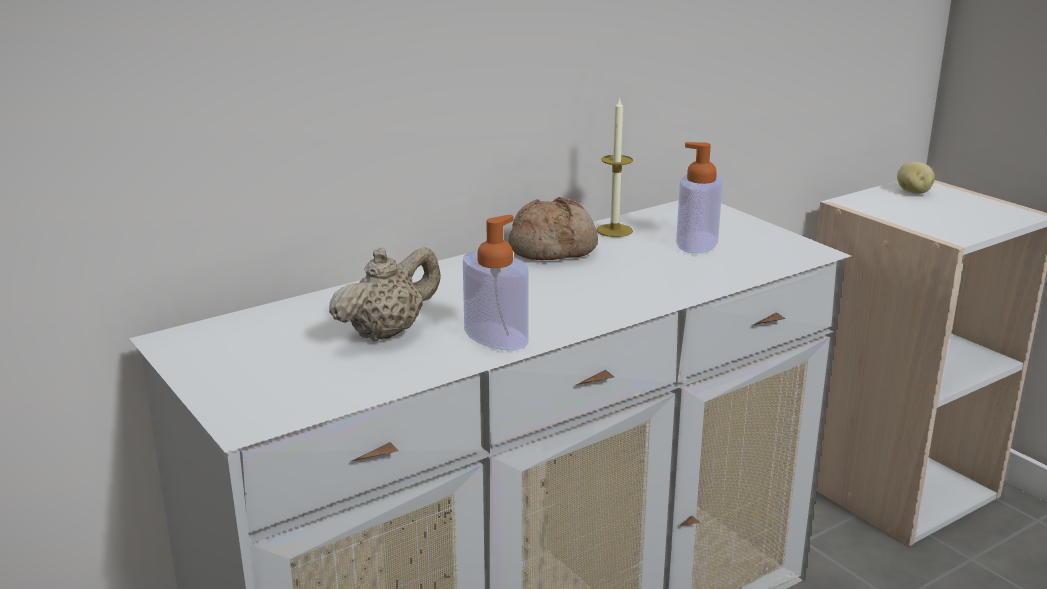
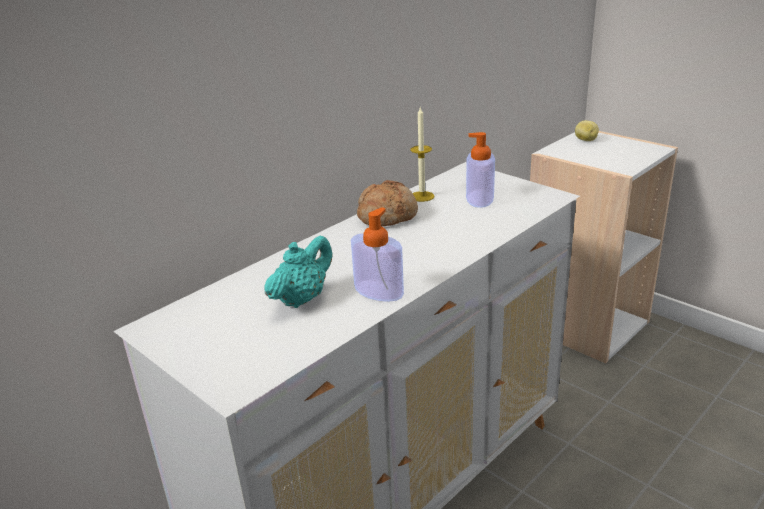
camera: 10 degrees left, 5 degrees up
beige teapot [329,247,441,342] -> turquoise teapot [264,236,332,308]

